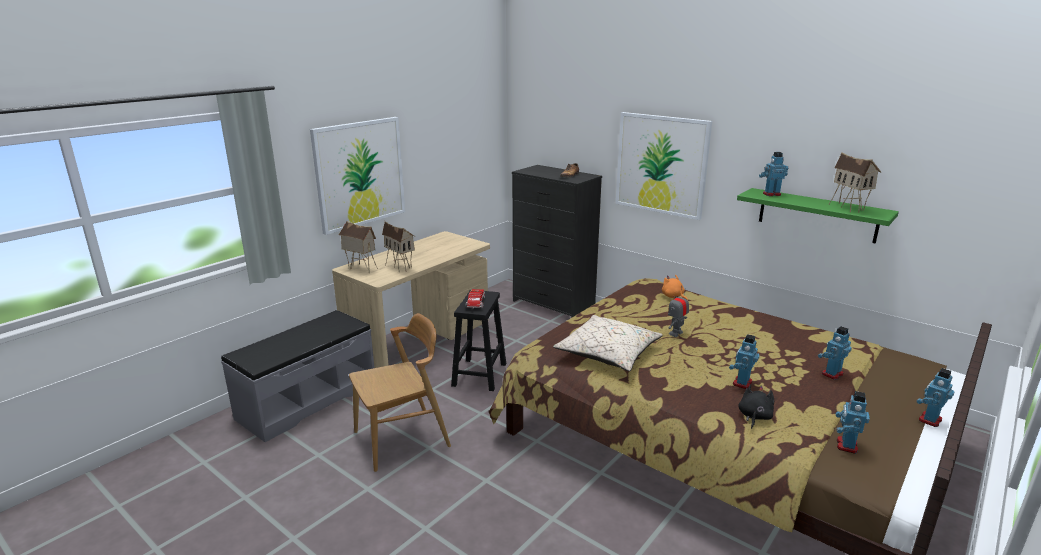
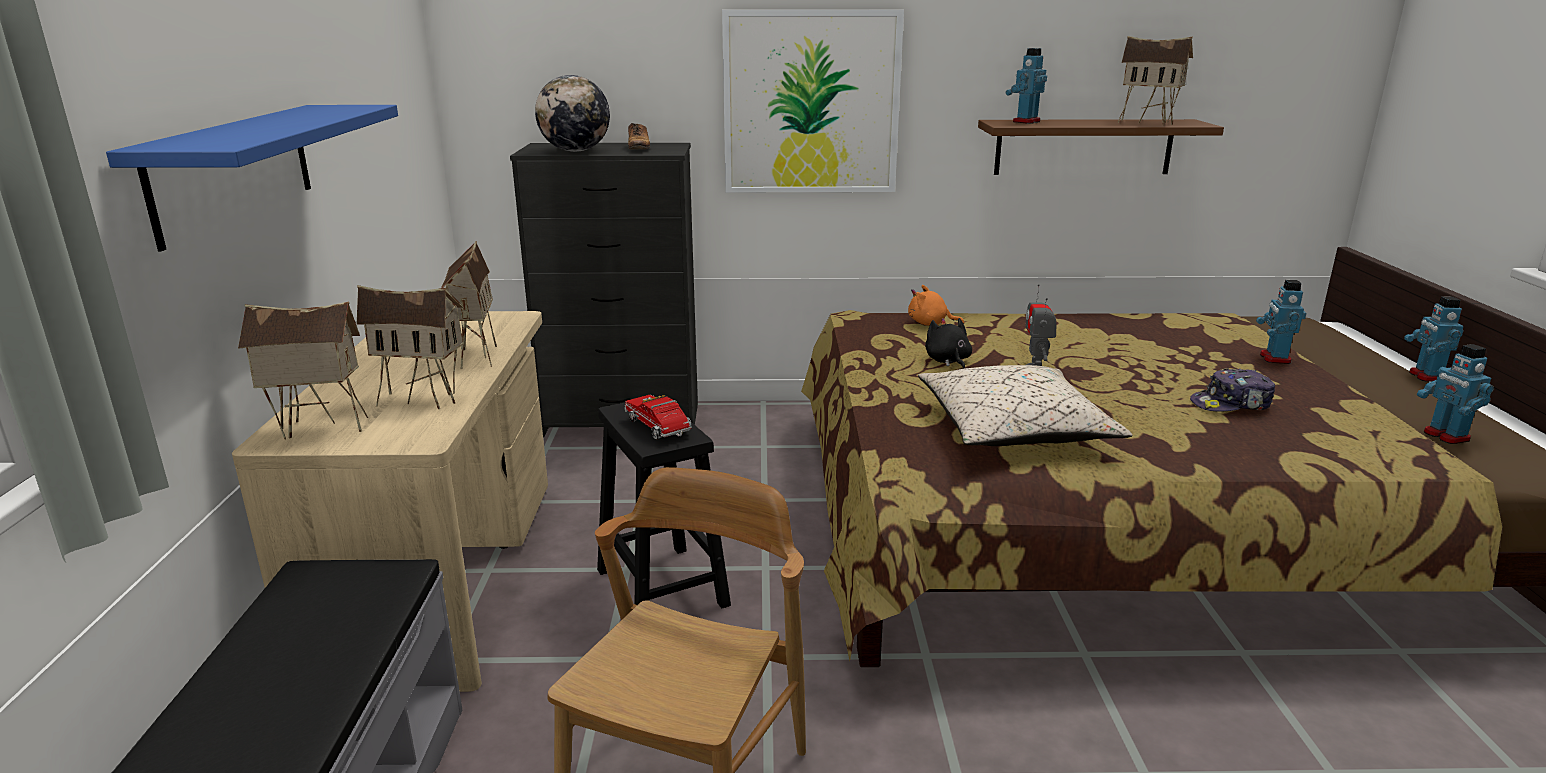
camera: 40 degrees left, 0 degrees up
picture [310,117,405,235] -> blue shelf [106,105,398,251]
toy robot [729,334,760,389] -> cap [1190,368,1275,412]
green shelf [737,188,899,244] -> brown shelf [978,119,1224,175]
black plush toy [739,385,774,429] -> black plush toy moved to [925,318,972,369]
none -> toy house [441,241,497,369]
none -> globe [535,75,610,152]

